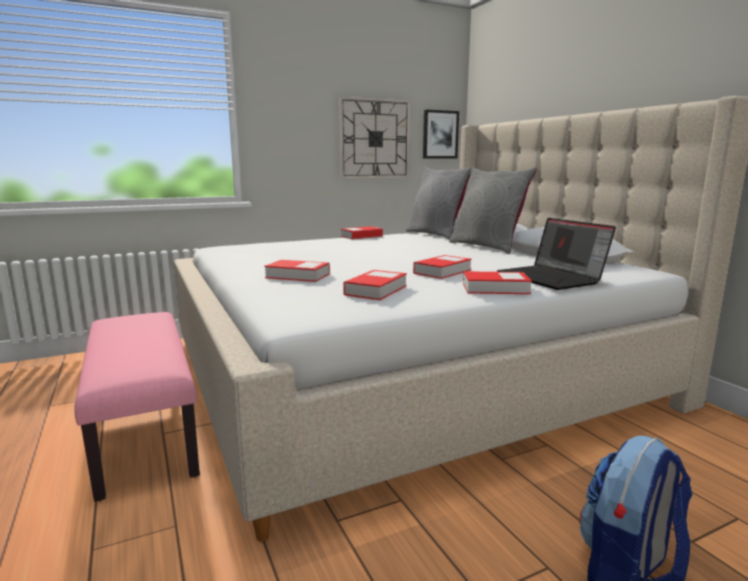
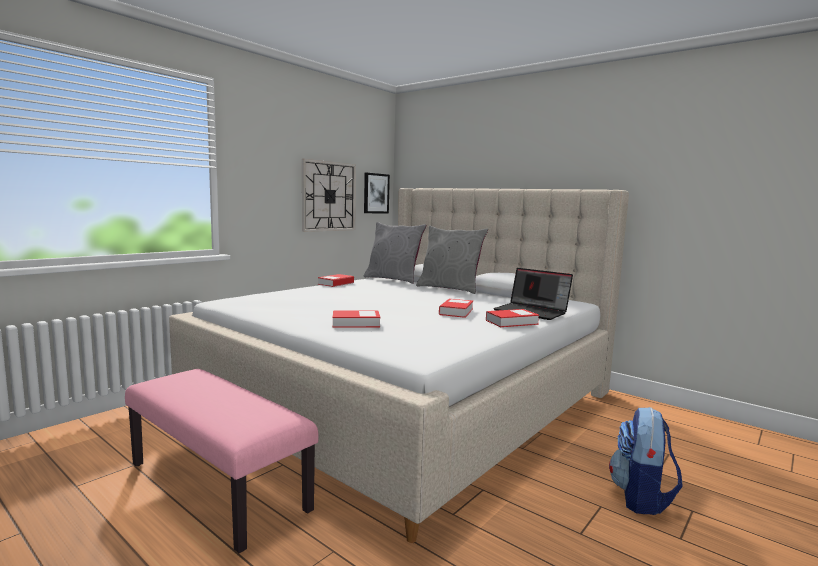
camera: 25 degrees left, 5 degrees down
book [343,270,407,300] -> none

